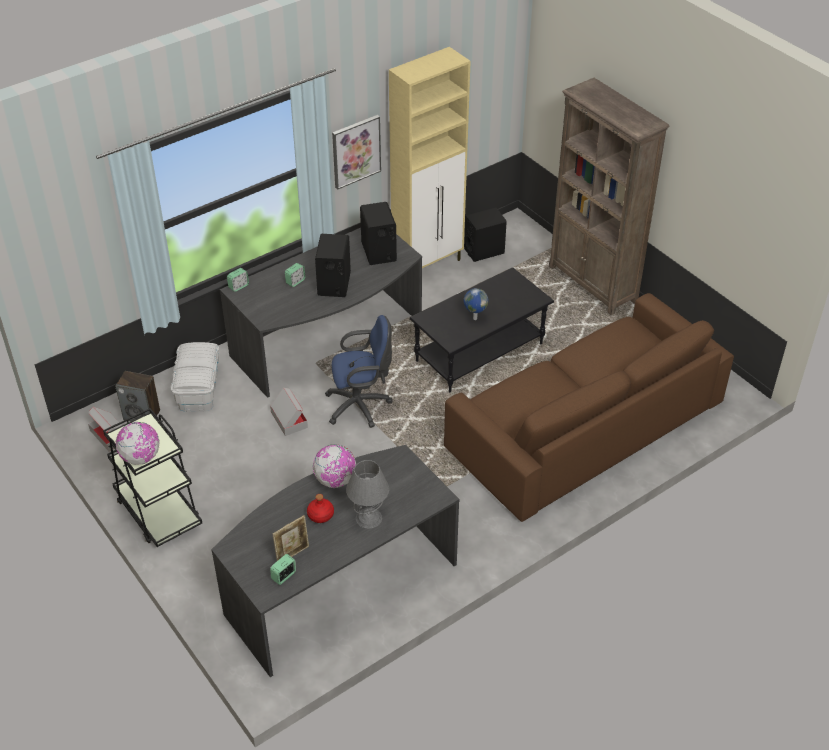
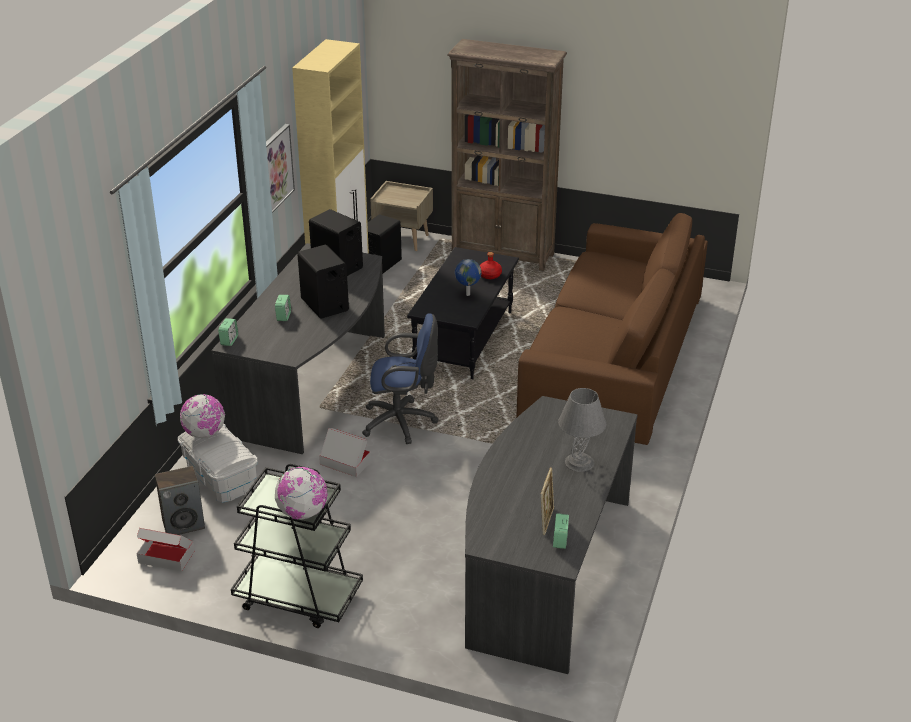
camera: 35 degrees left, 10 degrees down
red bottle [307,494,334,523] -> red bottle moved to [480,252,502,279]
globe [313,444,356,488] -> globe moved to [180,394,225,438]
blue office chair [325,315,393,428] -> blue office chair turned 45 degrees clockwise [362,313,438,444]
none -> beige nightstand [371,181,433,251]

